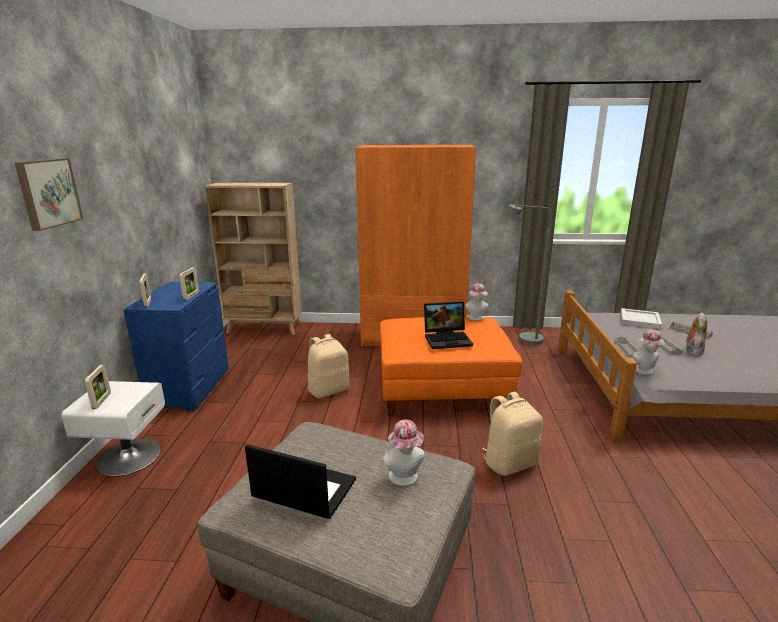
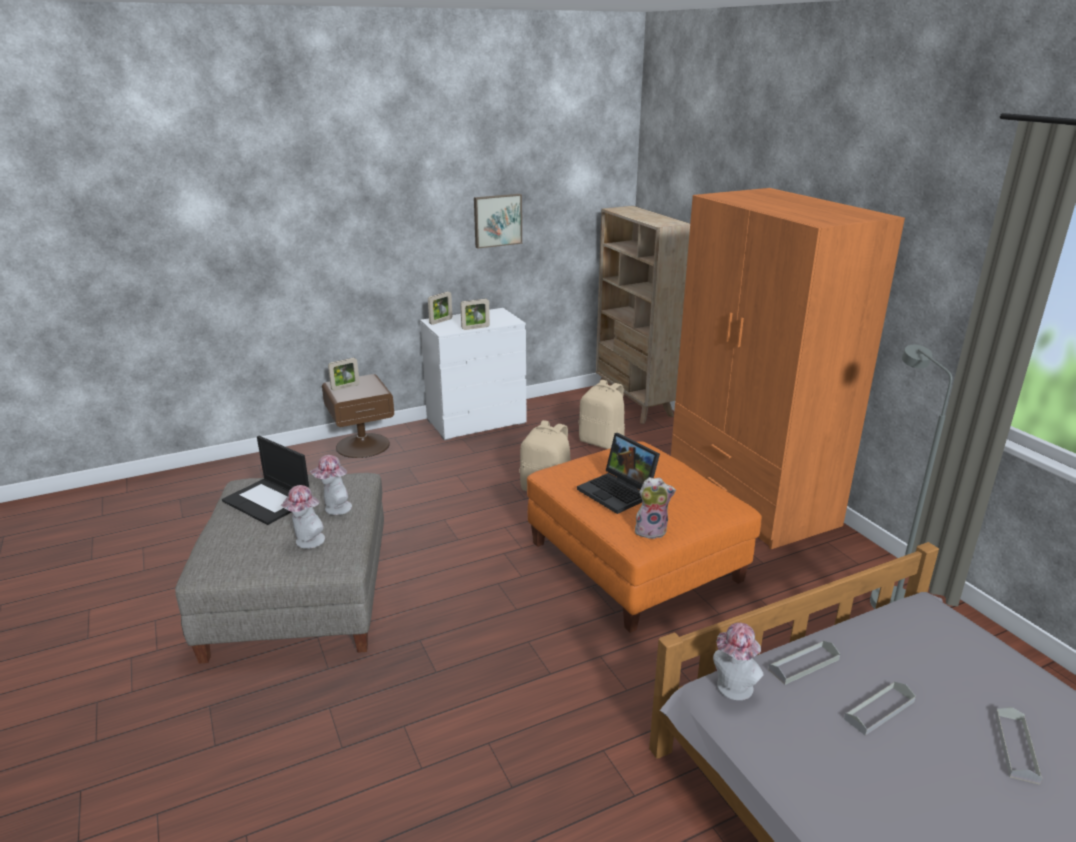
camera: 60 degrees right, 5 degrees up
picture [15,158,83,231] -> picture moved to [474,194,522,248]
white nightstand [61,381,165,477] -> brown nightstand [322,374,394,458]
blue dresser [123,282,229,411] -> white dresser [420,308,527,440]
laptop [245,444,356,519] -> laptop turned 135 degrees clockwise [222,436,309,525]
hat [465,283,488,321] -> hat moved to [310,455,352,515]
beige backpack [482,392,543,476] -> beige backpack moved to [579,380,625,449]
white tray [621,308,662,329] -> none
plush toy [686,312,707,356] -> plush toy moved to [635,477,676,539]

